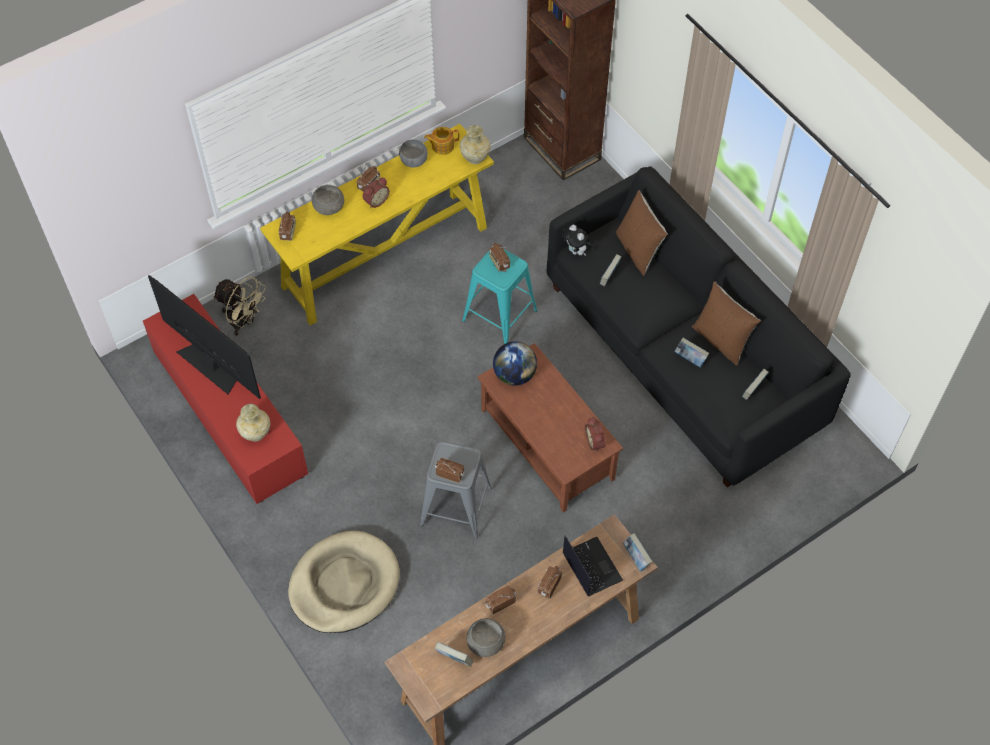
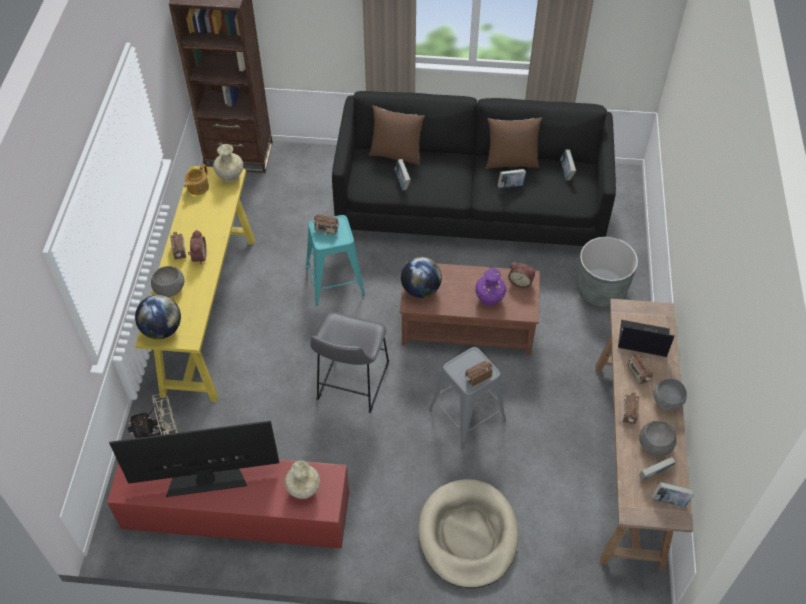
camera: 50 degrees left, 5 degrees down
radio [279,211,296,241] -> globe [135,295,181,339]
grey bowl [399,139,428,168] -> grey bowl moved to [654,378,687,410]
plush toy [562,225,592,256] -> none
book [623,533,652,572] -> book moved to [652,482,694,507]
none -> grey stool [311,312,389,413]
none -> purple vase [475,268,506,306]
none -> grey planter [576,237,638,307]

